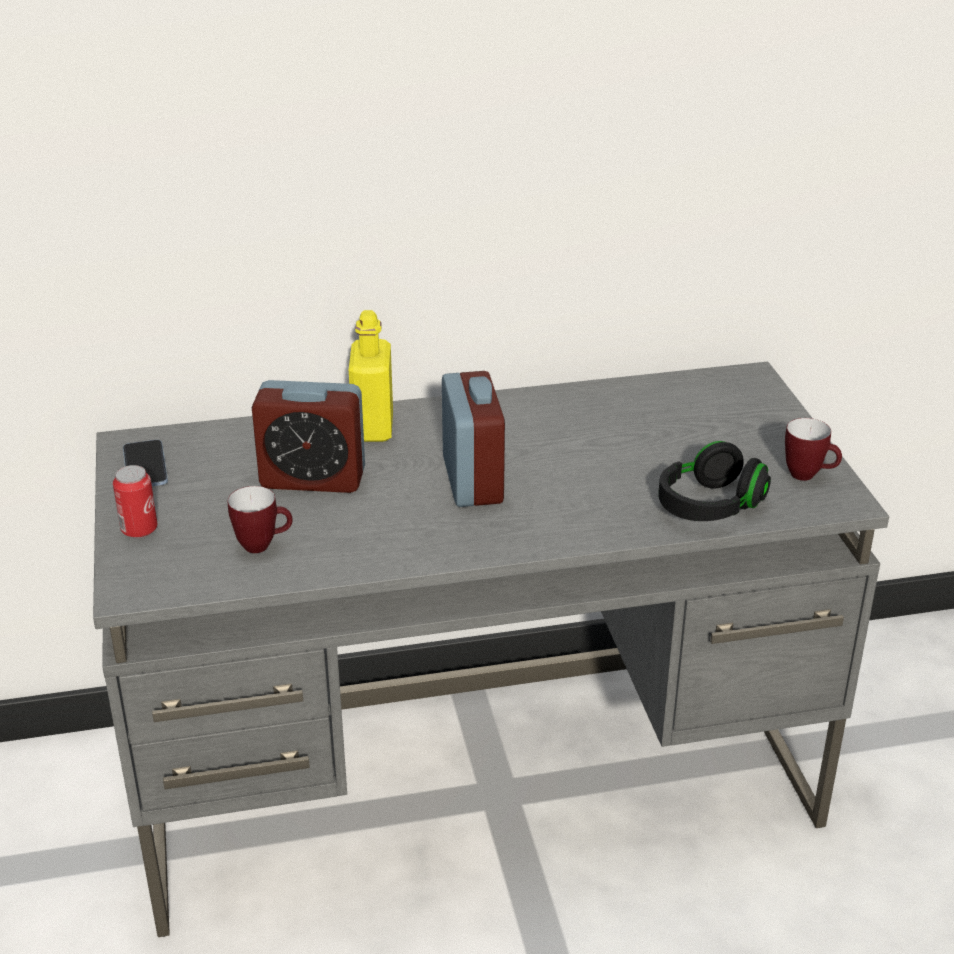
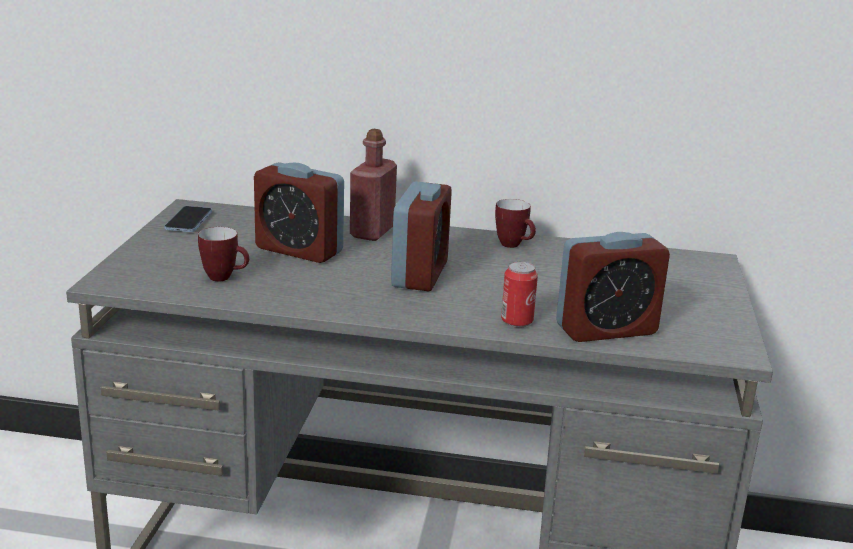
camera: 20 degrees right, 10 degrees down
can [113,465,158,538] -> can moved to [501,261,538,328]
yellow bottle [349,310,393,442] -> red bottle [350,129,397,241]
black headphones [658,441,771,521] -> alarm clock [556,232,670,342]
mug [785,418,842,481] -> mug moved to [495,199,536,248]

